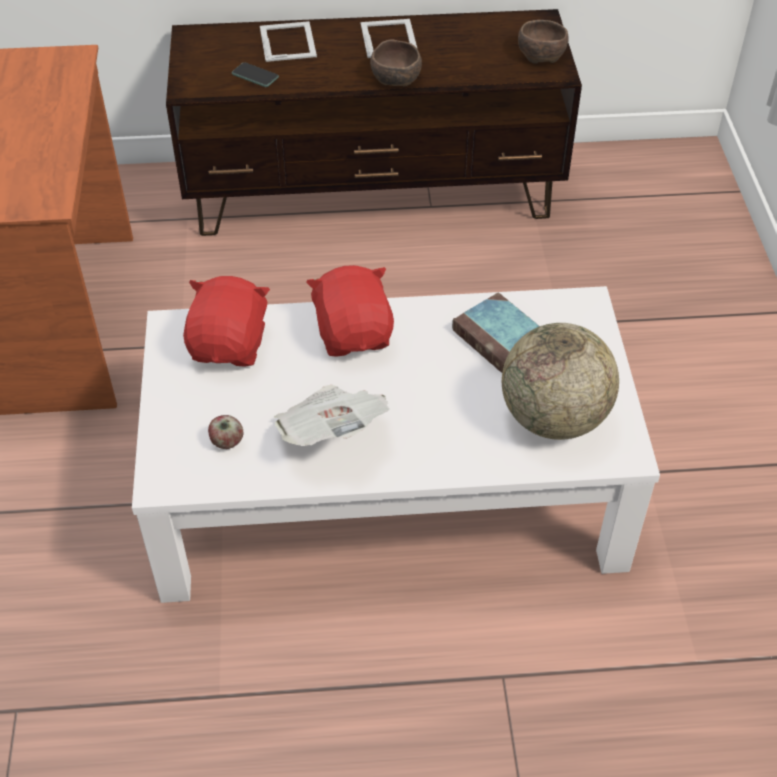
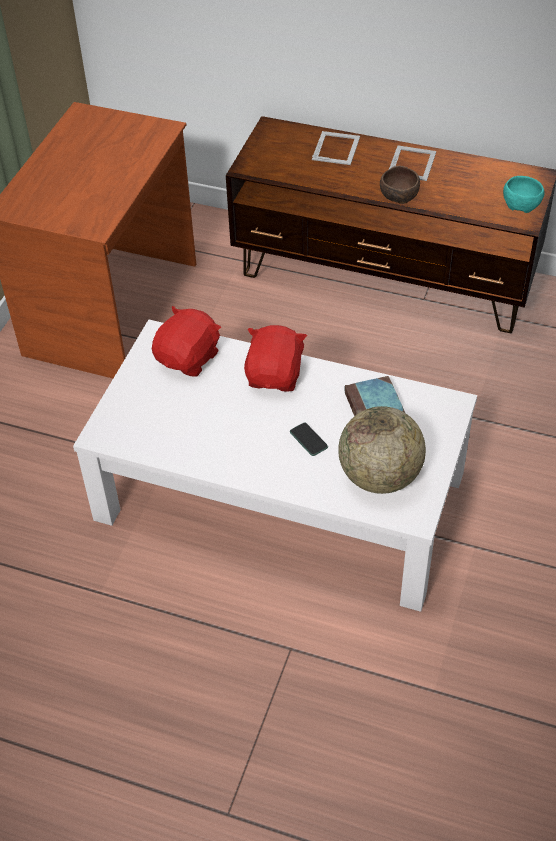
camera: 25 degrees right, 0 degrees up
apple [208,415,243,449] -> none
phone [232,62,279,87] -> phone moved to [290,422,328,456]
newspaper [274,385,389,446] -> none
brown bowl [518,20,569,64] -> turquoise bowl [503,176,545,213]

